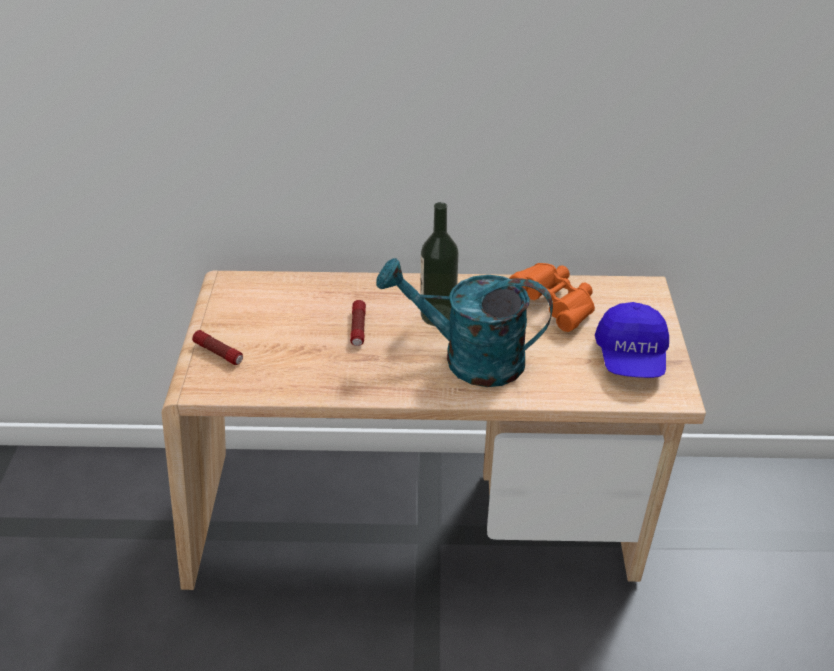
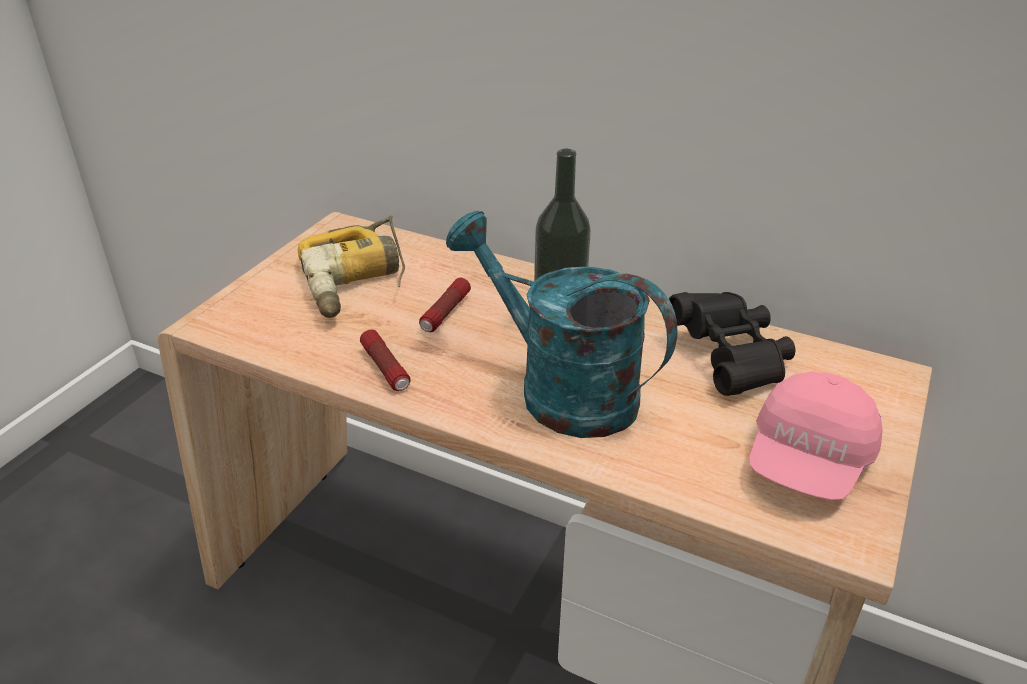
camera: 25 degrees right, 5 degrees down
flashlight [192,330,243,365] -> flashlight moved to [360,329,411,391]
orange binoculars [509,263,595,332] -> black binoculars [669,292,795,396]
blue cap [595,302,669,378] -> pink cap [749,371,883,500]
none -> power drill [298,215,405,318]

